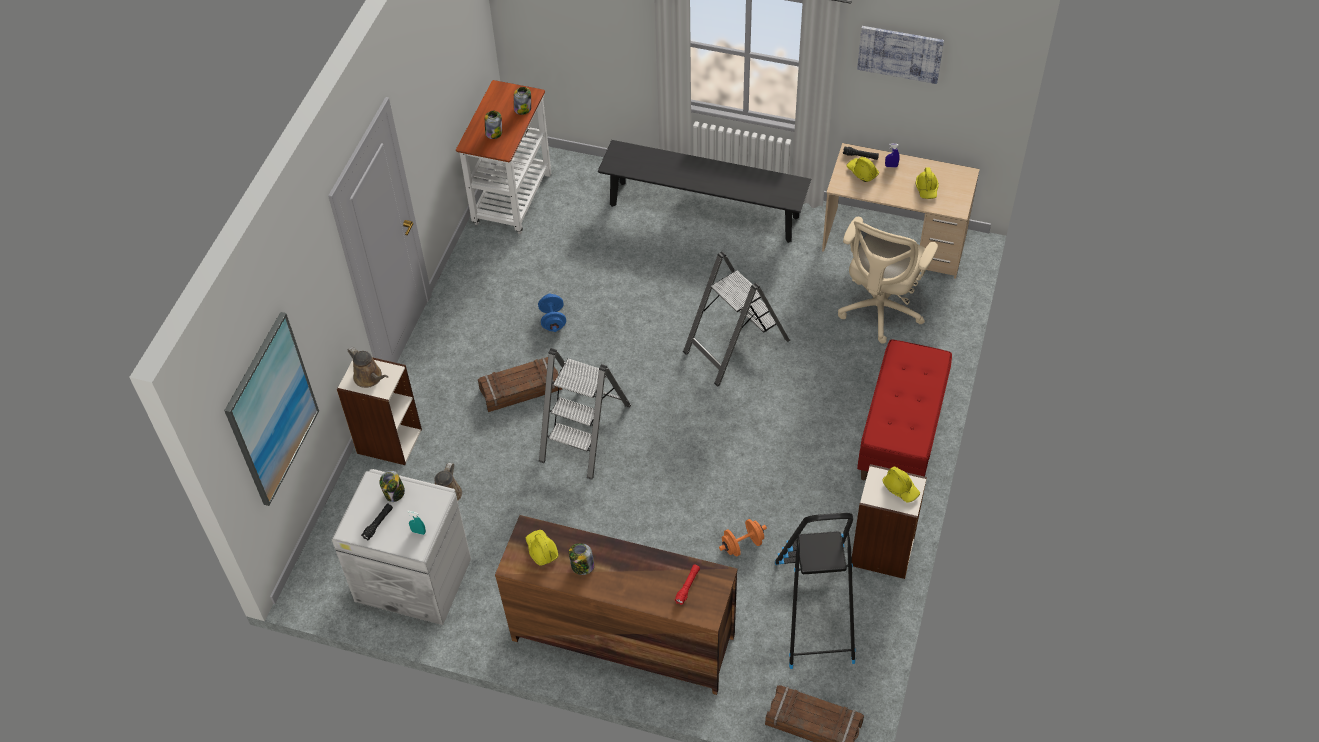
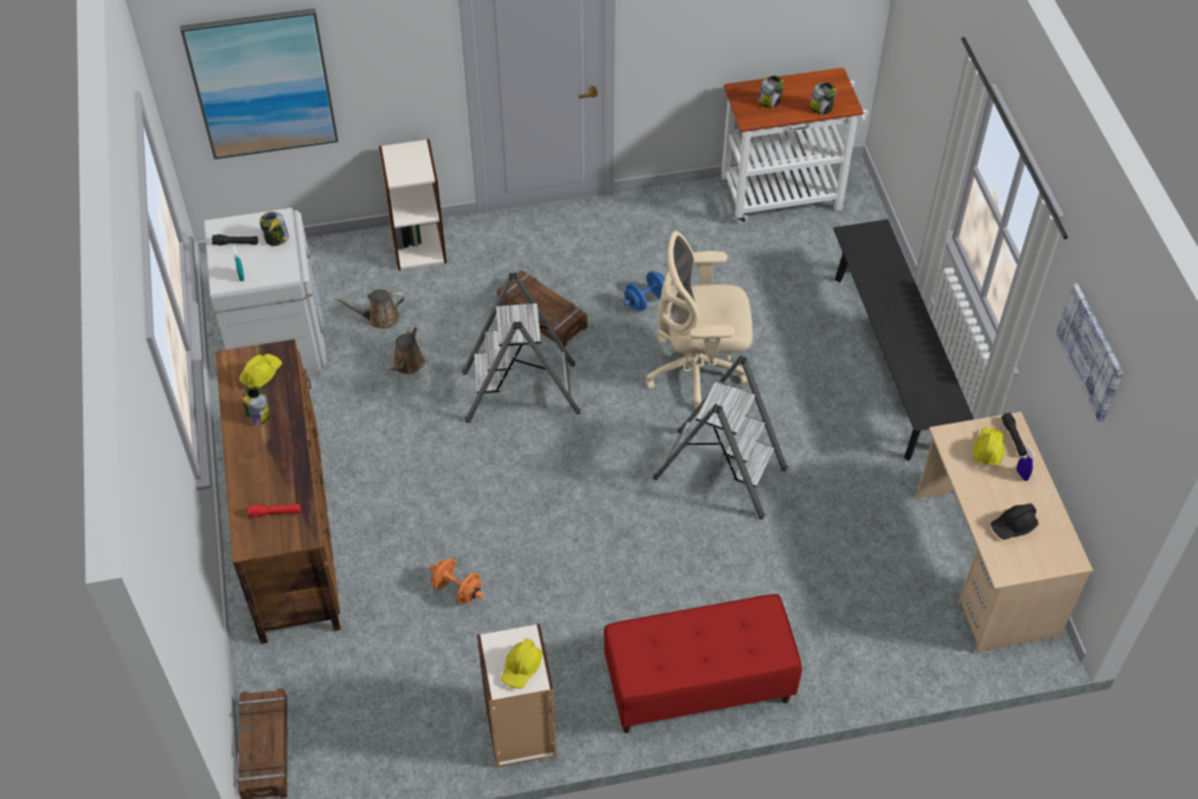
camera: 60 degrees right, 0 degrees up
brown watering can [348,347,389,388] -> brown watering can moved to [388,326,425,374]
black step ladder [775,513,856,669] -> none
beige office chair [838,217,938,344] -> beige office chair moved to [646,231,753,412]
yellow hard hat [916,168,939,199] -> black hard hat [991,504,1039,540]

